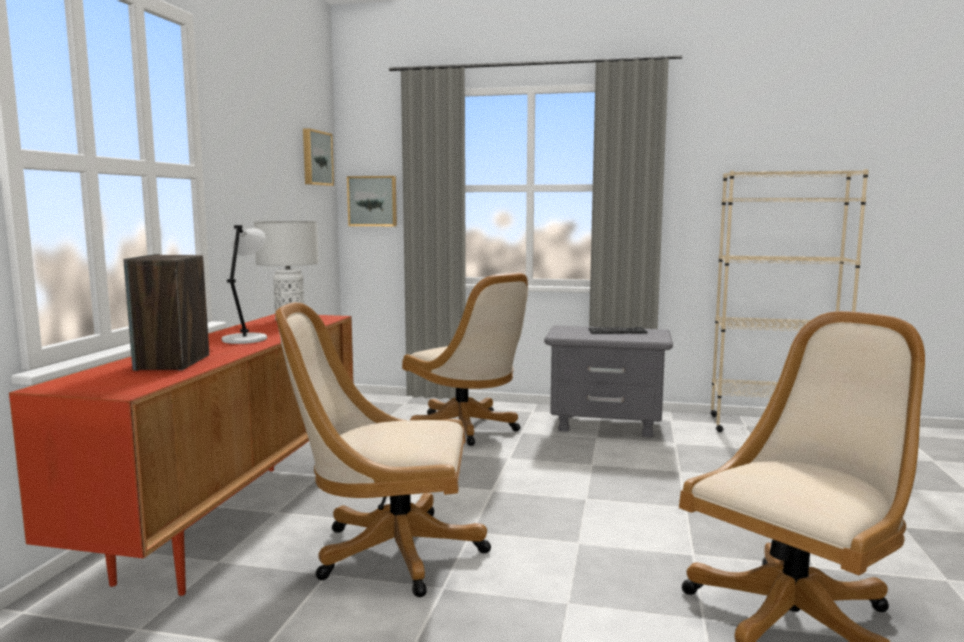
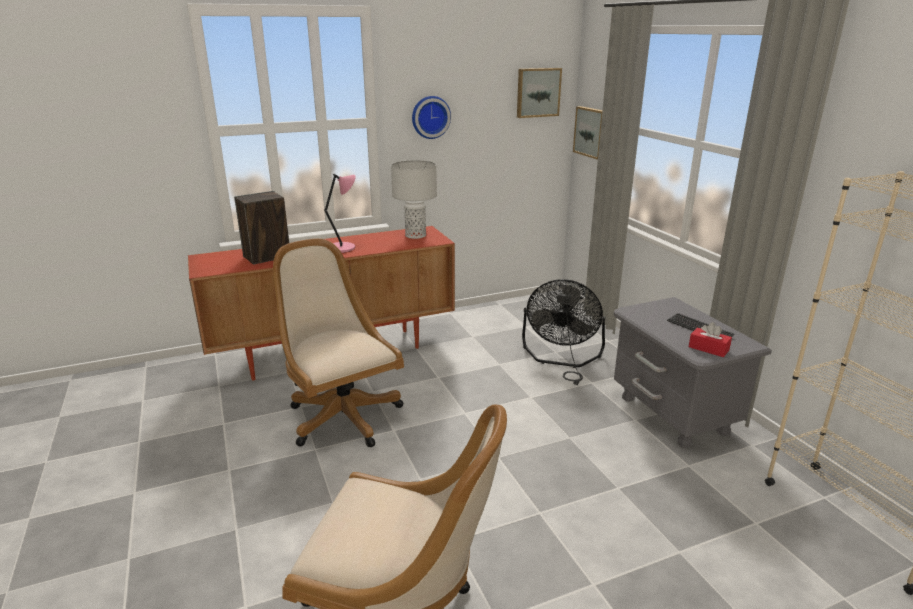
camera: 55 degrees right, 15 degrees up
grey table lamp [222,225,267,344] -> pink table lamp [324,174,356,253]
office chair [402,273,528,446] -> black fan [522,279,605,385]
none -> wall clock [412,96,451,139]
none -> red tissue box [689,322,732,357]

